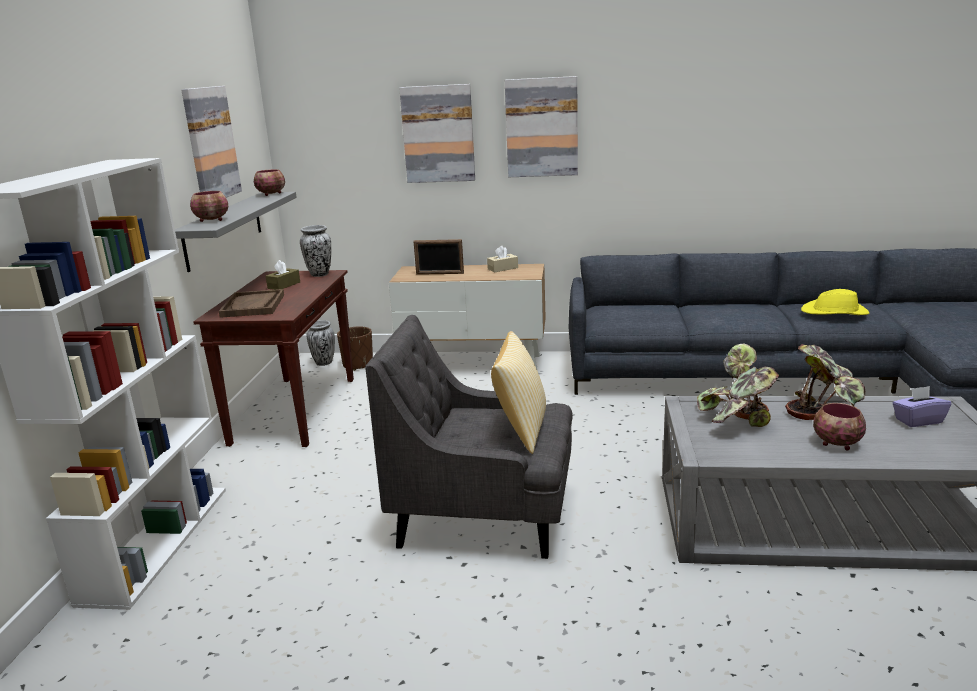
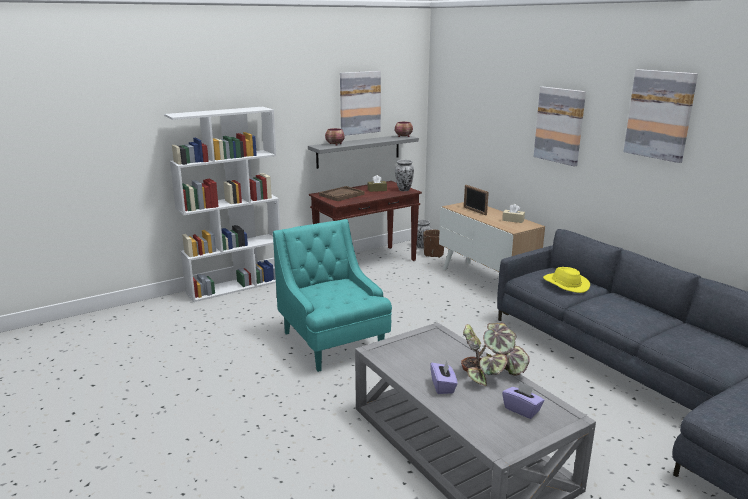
camera: 50 degrees right, 0 degrees up
grey armchair [365,315,573,559] -> turquoise armchair [273,219,392,372]
picture [399,84,475,183] -> picture moved to [624,69,698,163]
pillow [491,331,546,454] -> none
potted plant [697,344,779,427] -> none
yellow hat [801,289,869,315] -> yellow hat moved to [543,267,590,293]
bowl [813,403,866,450] -> purple tissue box [430,361,458,394]

